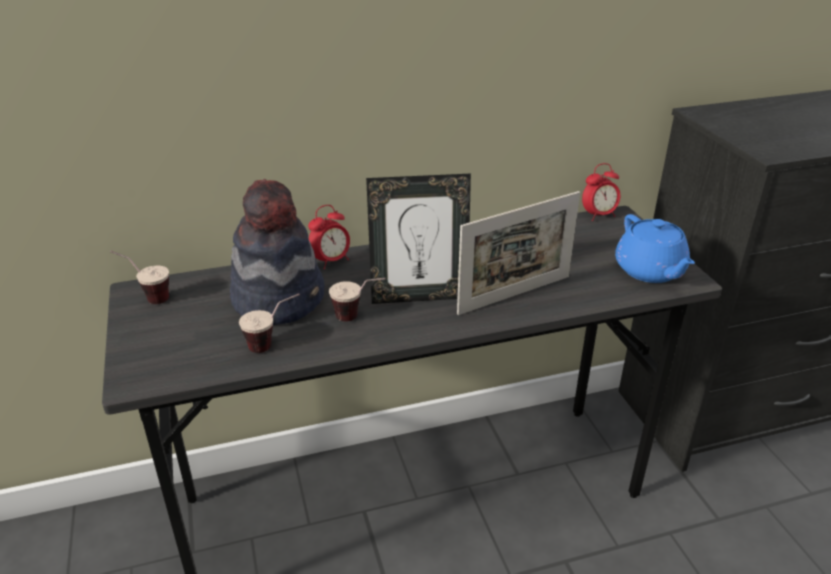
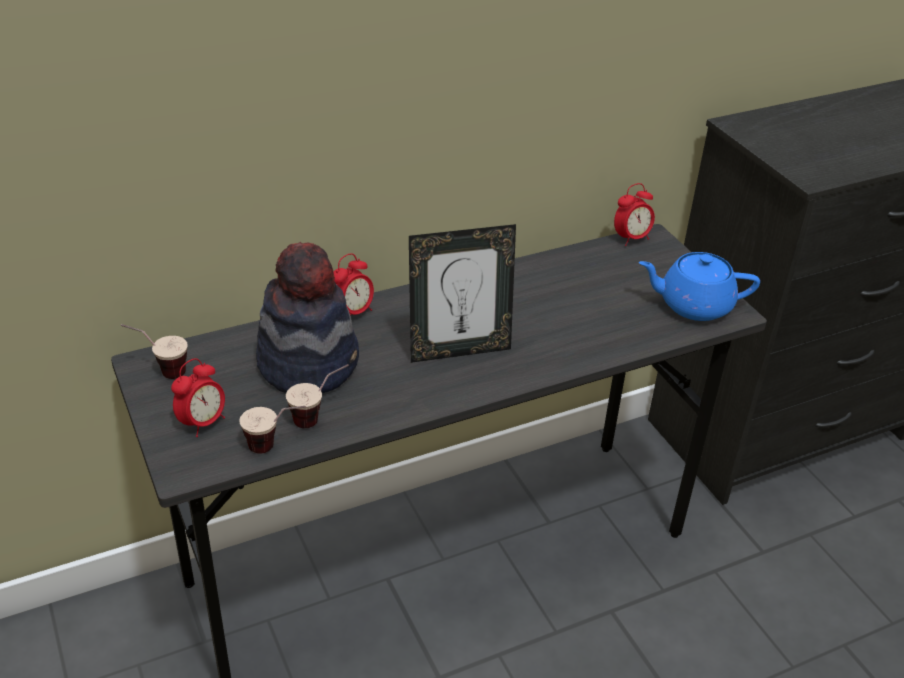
camera: 10 degrees left, 5 degrees up
cup [329,278,386,322] -> cup moved to [240,406,306,454]
picture frame [457,191,580,315] -> none
blue teapot [615,214,695,283] -> blue teapot turned 120 degrees clockwise [639,252,760,321]
none -> alarm clock [171,358,225,437]

